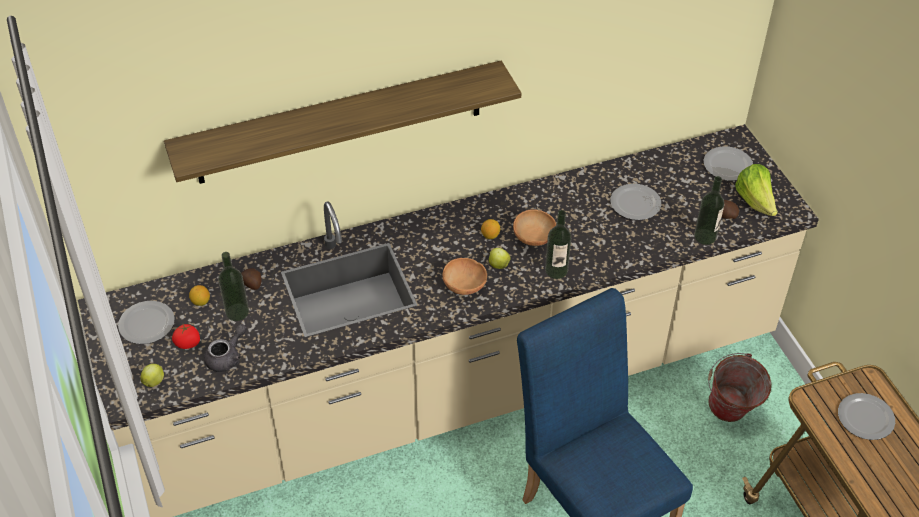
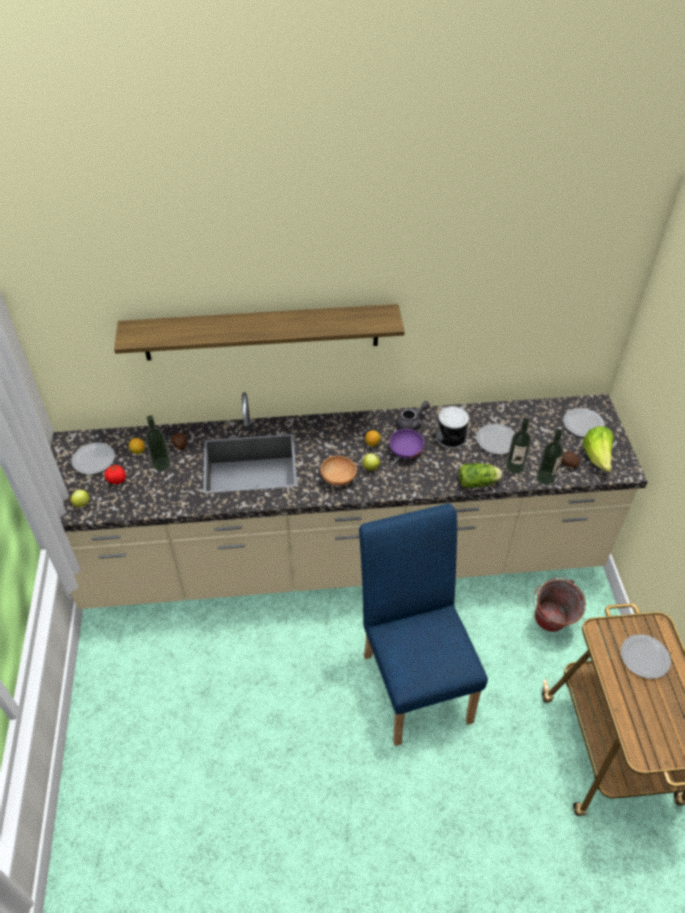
camera: 15 degrees right, 0 degrees up
grey teapot [204,324,247,372] -> grey teapot moved to [396,401,430,430]
brown bowl [513,209,556,246] -> purple bowl [389,429,424,458]
bottle [545,210,571,279] -> bottle moved to [506,418,531,474]
none -> can [436,406,469,448]
none -> lettuce [459,463,503,488]

